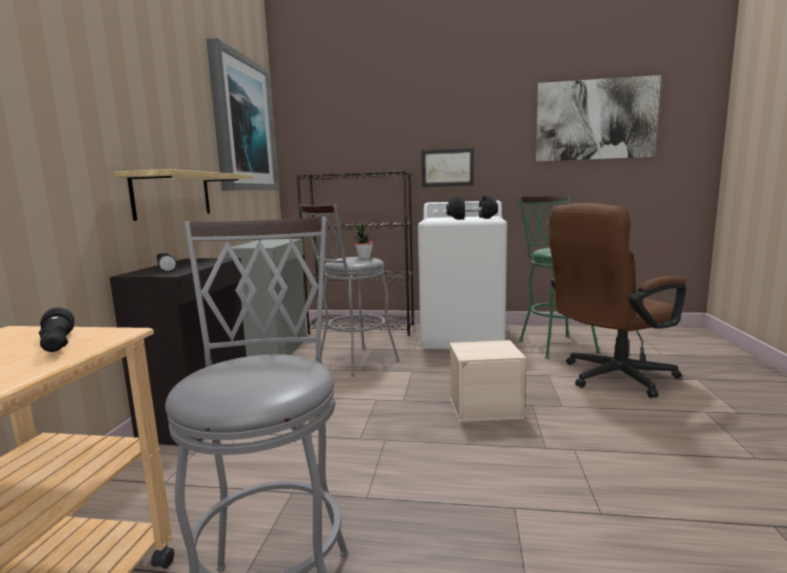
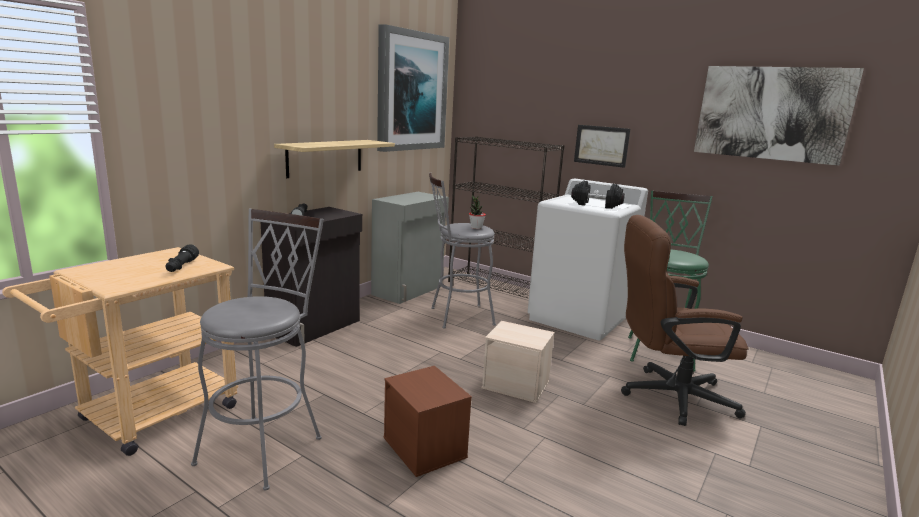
camera: 25 degrees right, 5 degrees up
none -> brown storage box [384,366,472,477]

